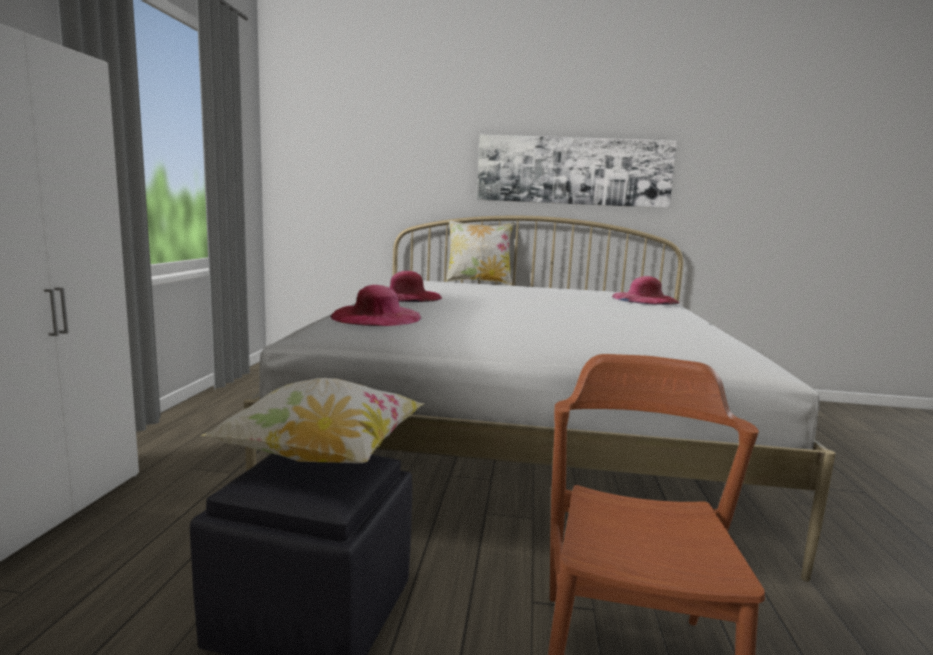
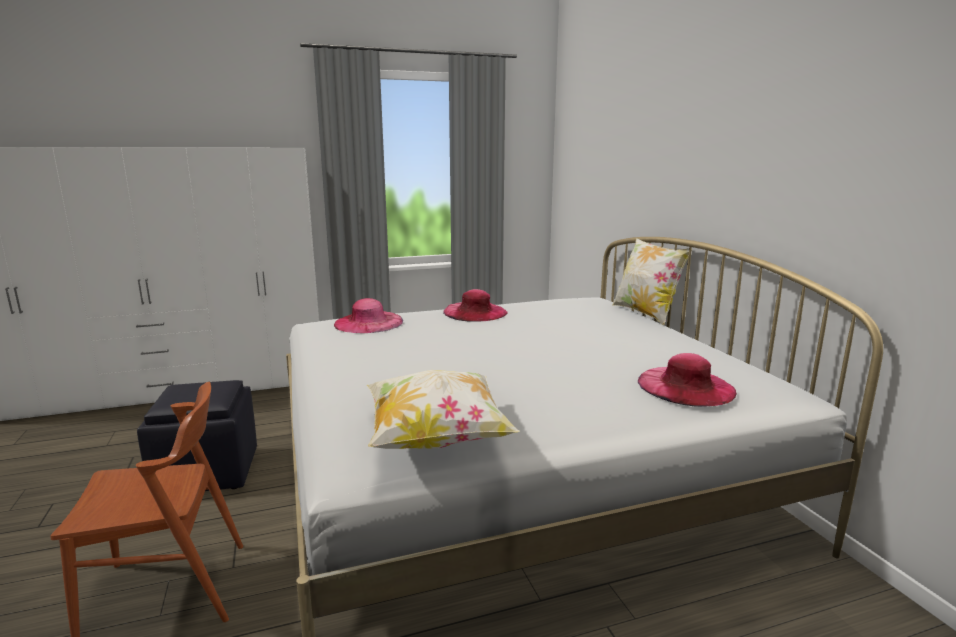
camera: 65 degrees right, 5 degrees up
pillow [200,378,425,463] -> pillow moved to [367,370,520,449]
picture [477,135,677,208] -> none

